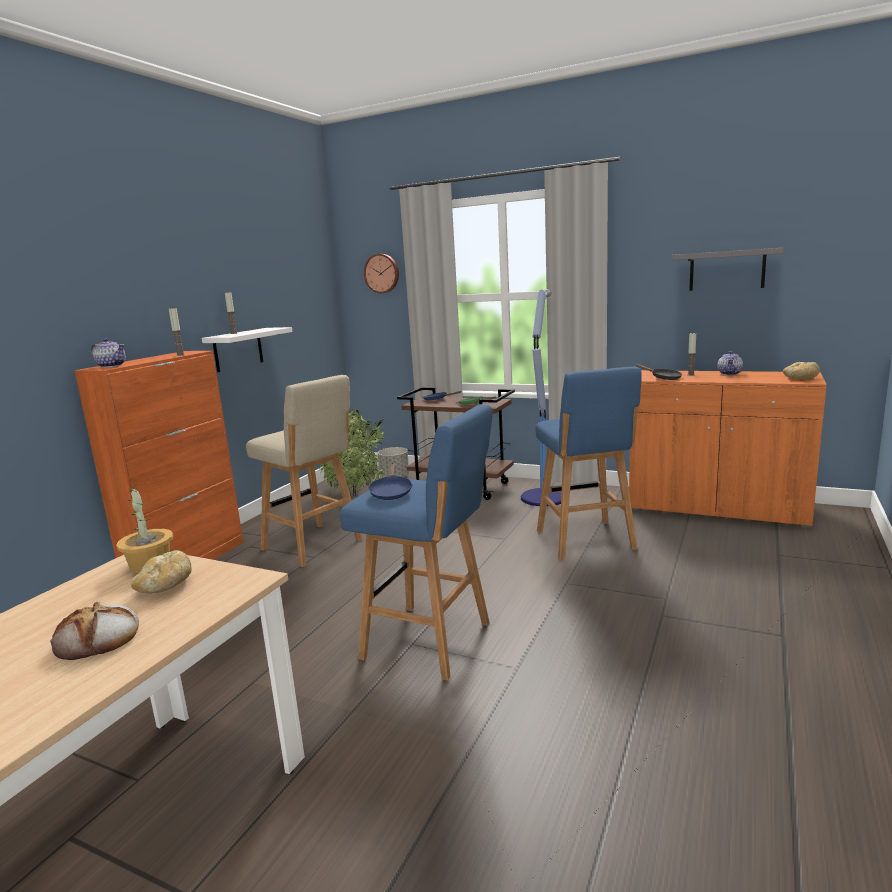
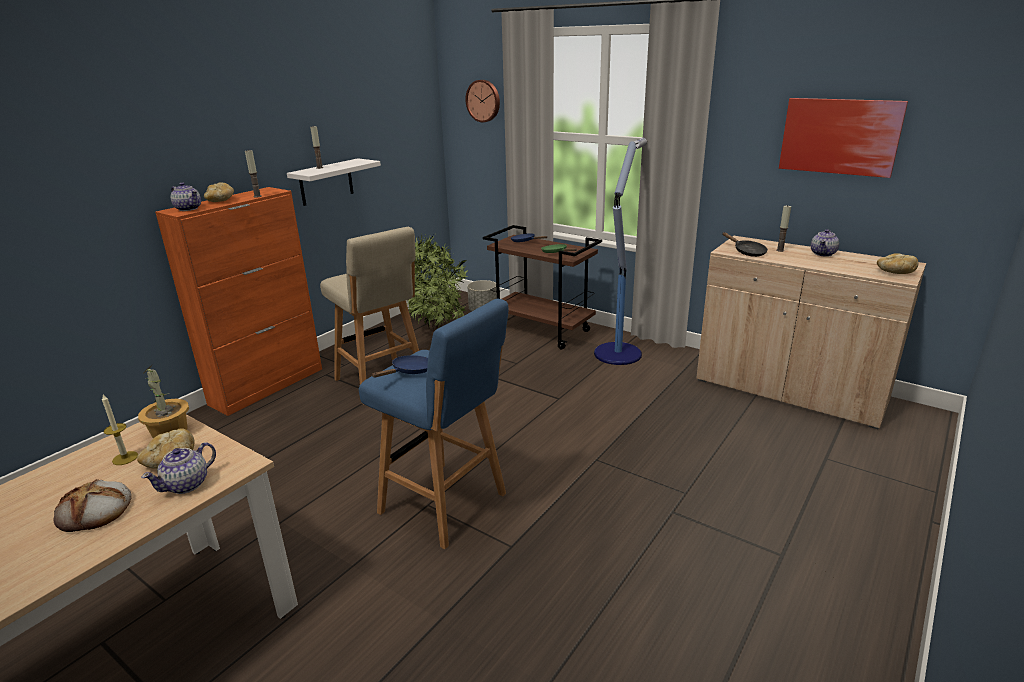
camera: 10 degrees right, 10 degrees up
blue frying pan [368,462,413,500] -> blue frying pan turned 150 degrees counterclockwise [372,355,428,377]
blue stool [536,367,642,560] -> none
orange cabinet [629,370,827,528] -> beige cabinet [696,236,926,429]
grey shelf [672,248,784,291] -> picture [779,98,908,178]
none -> candle [102,395,138,465]
none -> teapot [141,442,216,494]
none -> bread [204,182,234,202]

